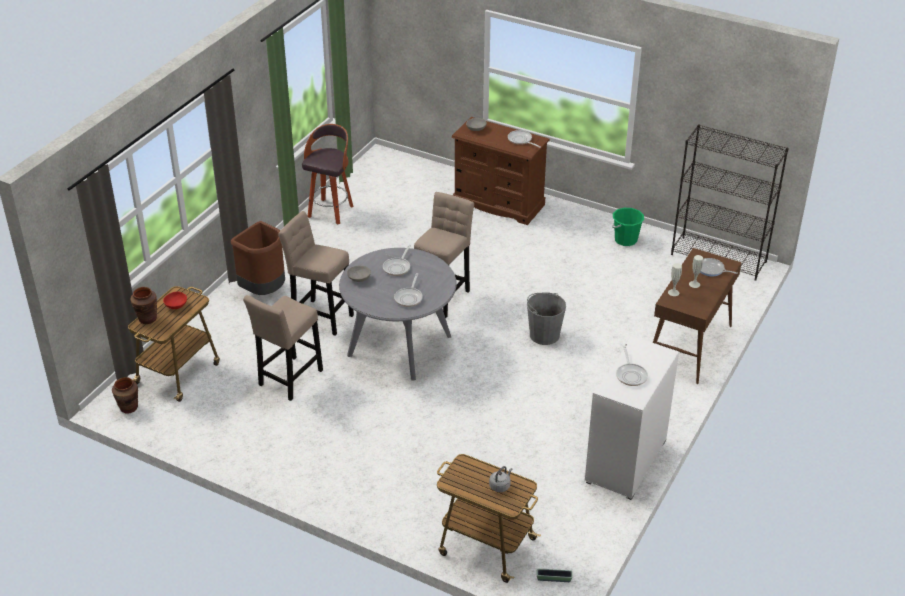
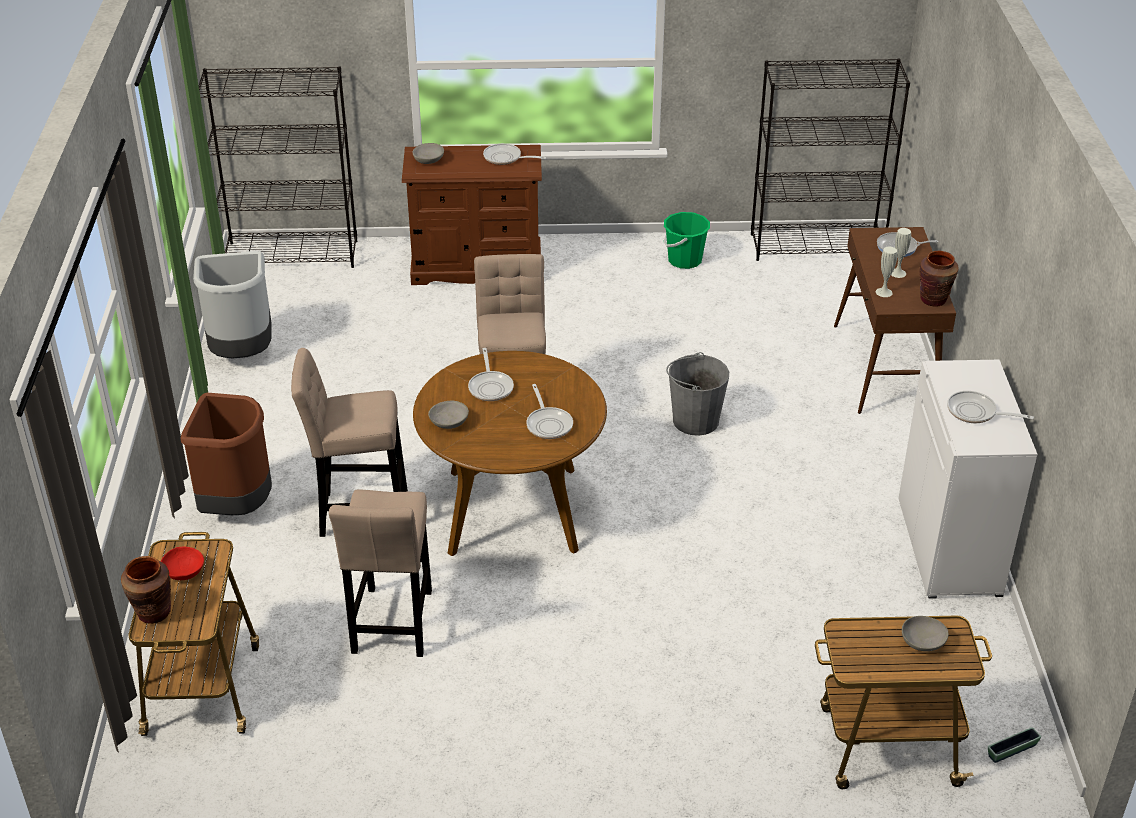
camera: 30 degrees left, 0 degrees up
brown vase [112,377,138,414] -> brown vase moved to [919,251,959,307]
stool [302,124,353,224] -> grey trash can [193,251,272,359]
grey dining table [339,248,457,381] -> brown dining table [413,351,607,556]
grey kettle [489,466,512,492] -> grey bowl [902,616,949,651]
frying pan [616,346,648,386] -> frying pan turned 150 degrees clockwise [947,391,1034,423]
none -> black bookcase [199,66,357,268]

